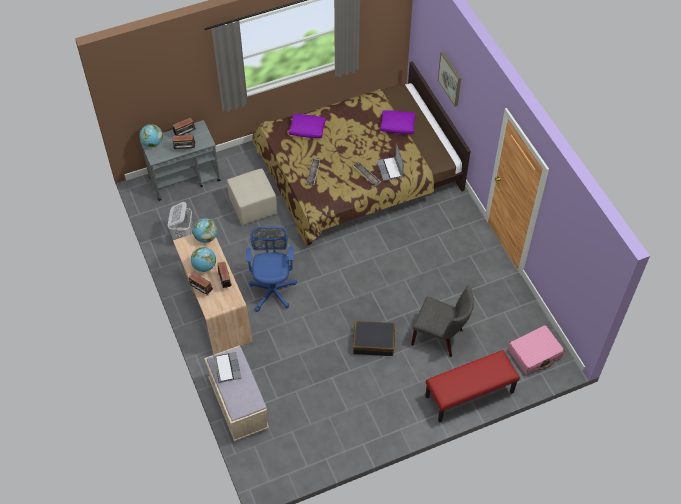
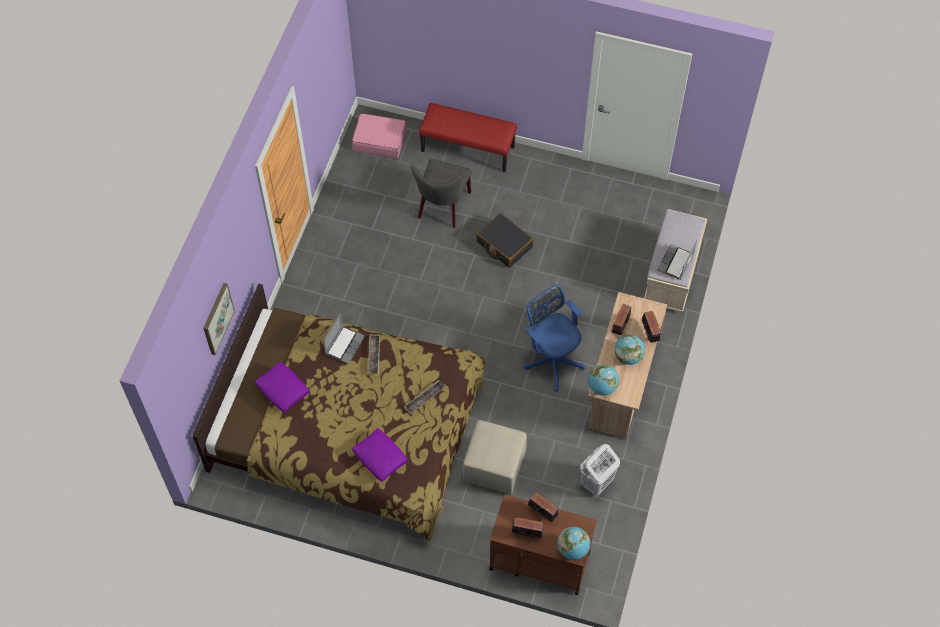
camera: 140 degrees left, 5 degrees up
grey cart [140,120,221,201] -> brown cart [489,495,597,595]
blue office chair [246,227,297,312] -> blue office chair turned 105 degrees clockwise [524,284,586,392]
grey chair [411,285,474,357] -> grey chair turned 135 degrees counterclockwise [411,159,471,228]

